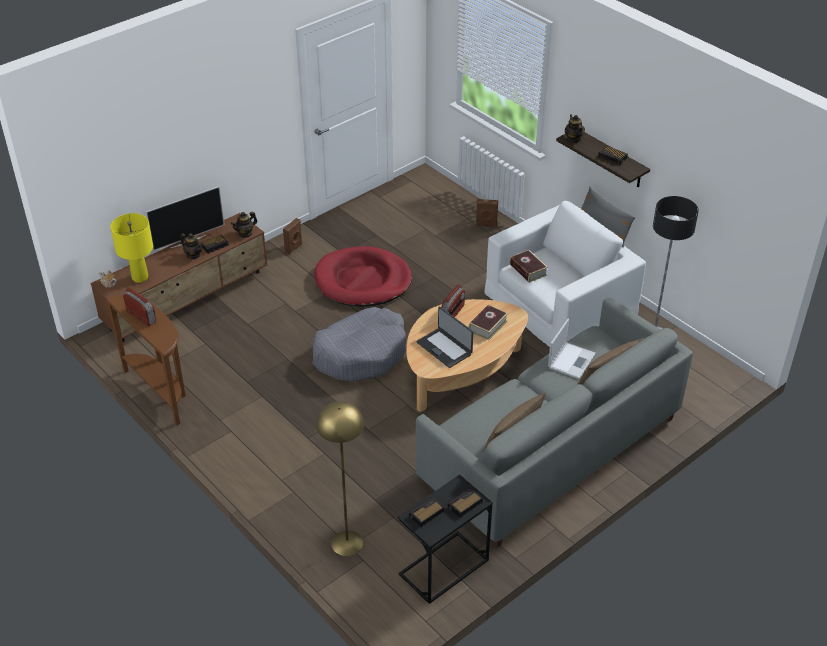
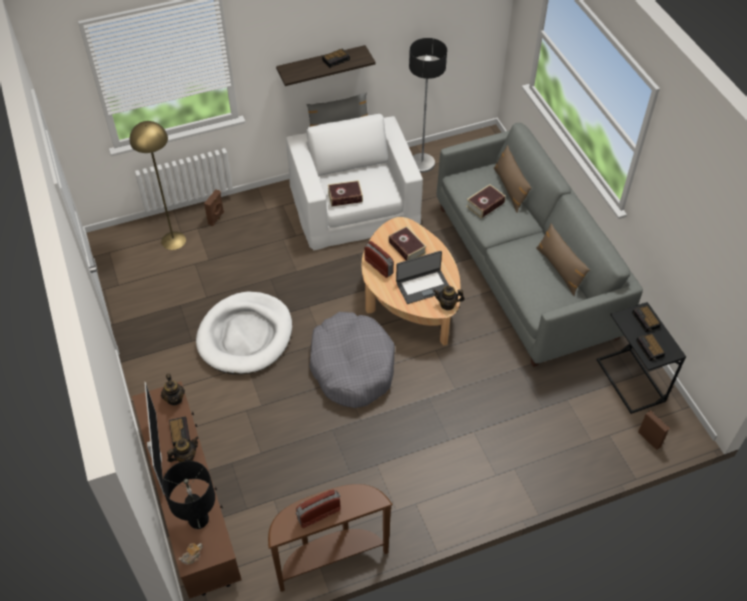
camera: 70 degrees left, 10 degrees up
yellow table lamp [110,213,153,283] -> black table lamp [162,461,215,529]
brown speaker [283,218,302,255] -> brown speaker moved to [638,410,670,450]
red dog bed [315,246,412,307] -> white dog bed [196,291,292,374]
yellow floor lamp [316,401,364,556] -> yellow floor lamp moved to [130,121,186,250]
laptop [548,319,596,379] -> book [466,184,506,218]
teapot [565,114,585,143] -> teapot moved to [433,286,465,310]

